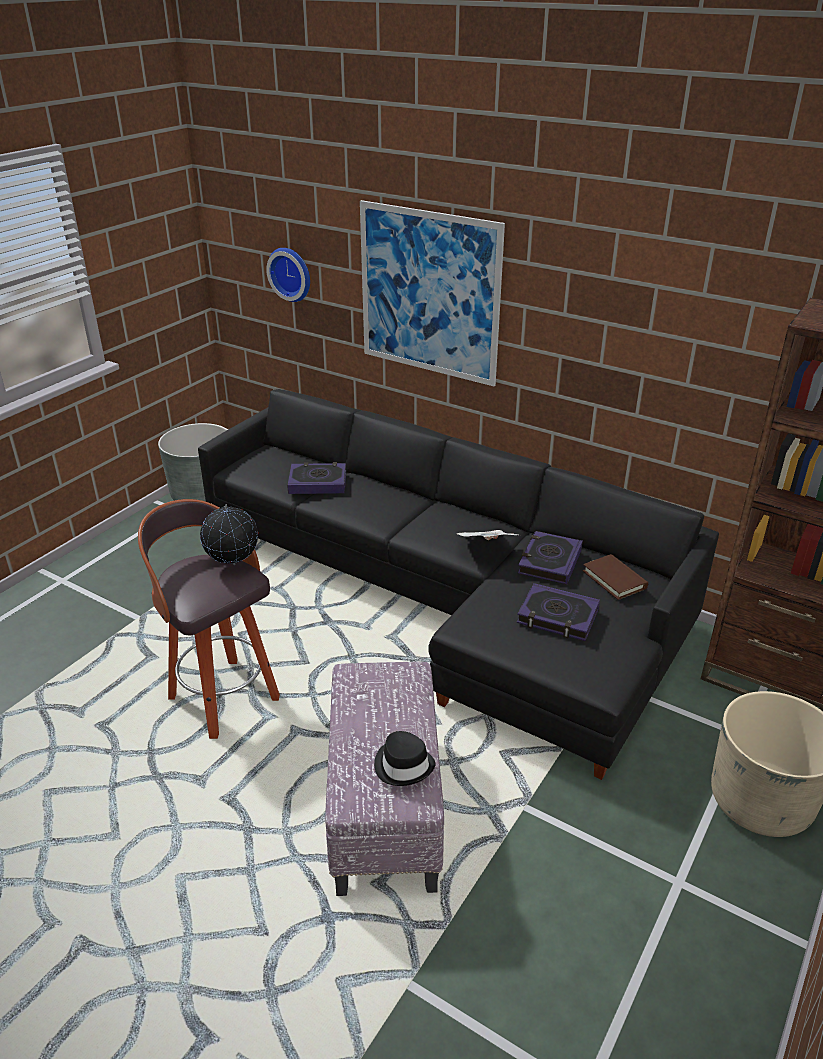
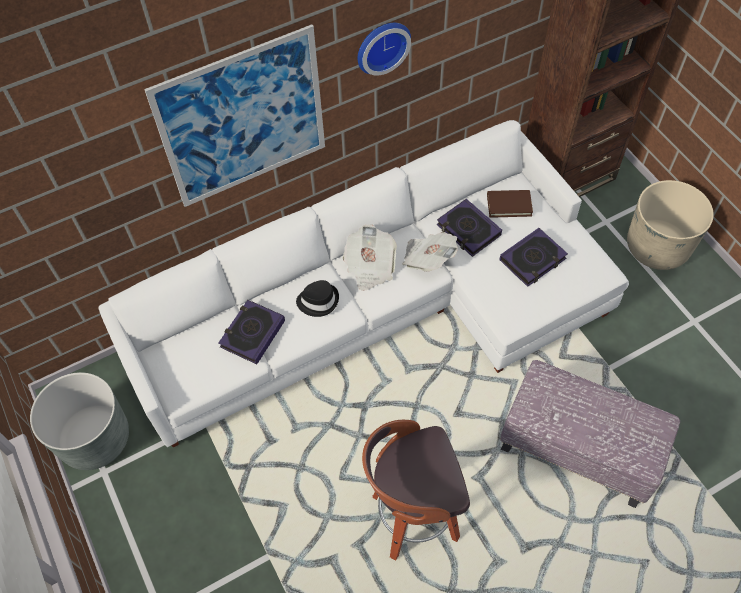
camera: 60 degrees left, 25 degrees up
black sofa [198,389,719,780] -> white sofa [99,120,629,447]
globe [200,504,258,565] -> none
wall clock [266,248,310,302] -> wall clock moved to [358,23,411,76]
black hat [374,731,435,786] -> black hat moved to [296,280,339,317]
none -> newspaper [342,224,397,291]

